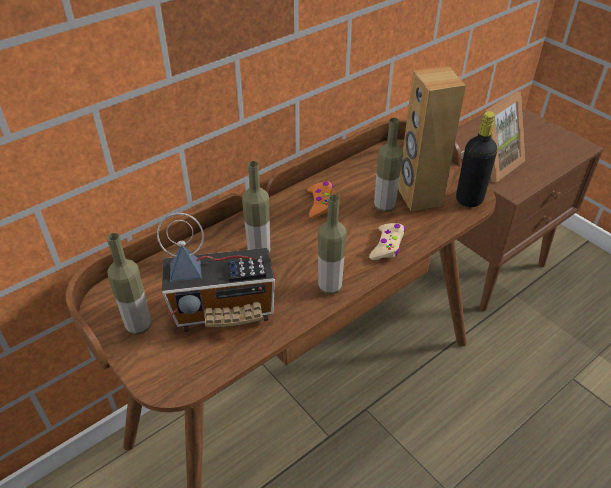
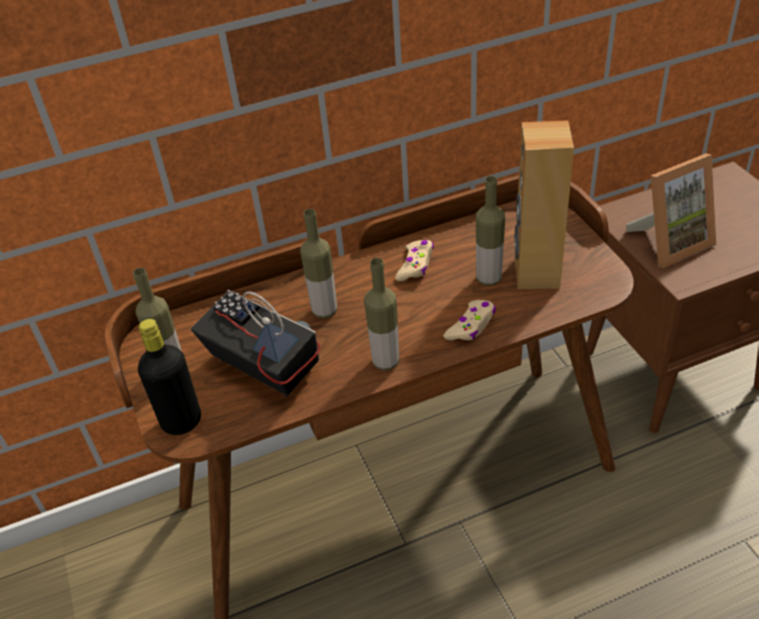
camera: 20 degrees right, 0 degrees up
radio [157,213,275,332] -> radio turned 150 degrees counterclockwise [191,290,320,398]
orange game controller [307,182,333,218] -> beige game controller [395,240,434,281]
black bottle [456,111,497,207] -> black bottle moved to [138,319,201,435]

